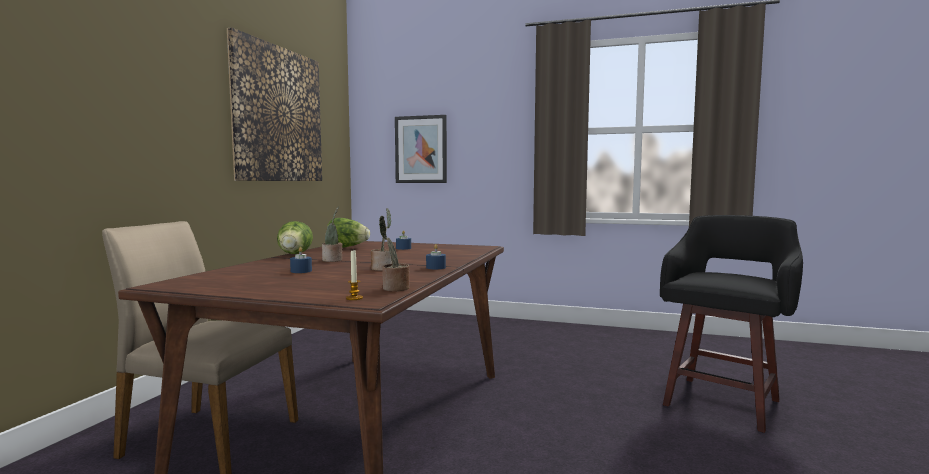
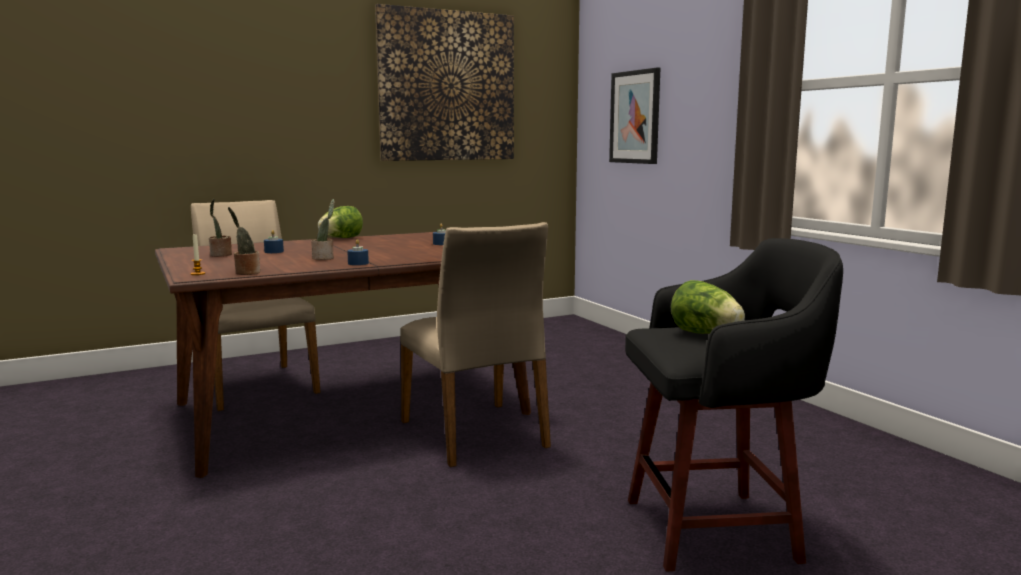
camera: 45 degrees right, 5 degrees up
potted plant [322,207,342,262] -> potted plant moved to [209,199,232,256]
lettuce [327,218,370,248] -> lettuce moved to [671,280,745,334]
none -> beige chair [400,222,551,467]

